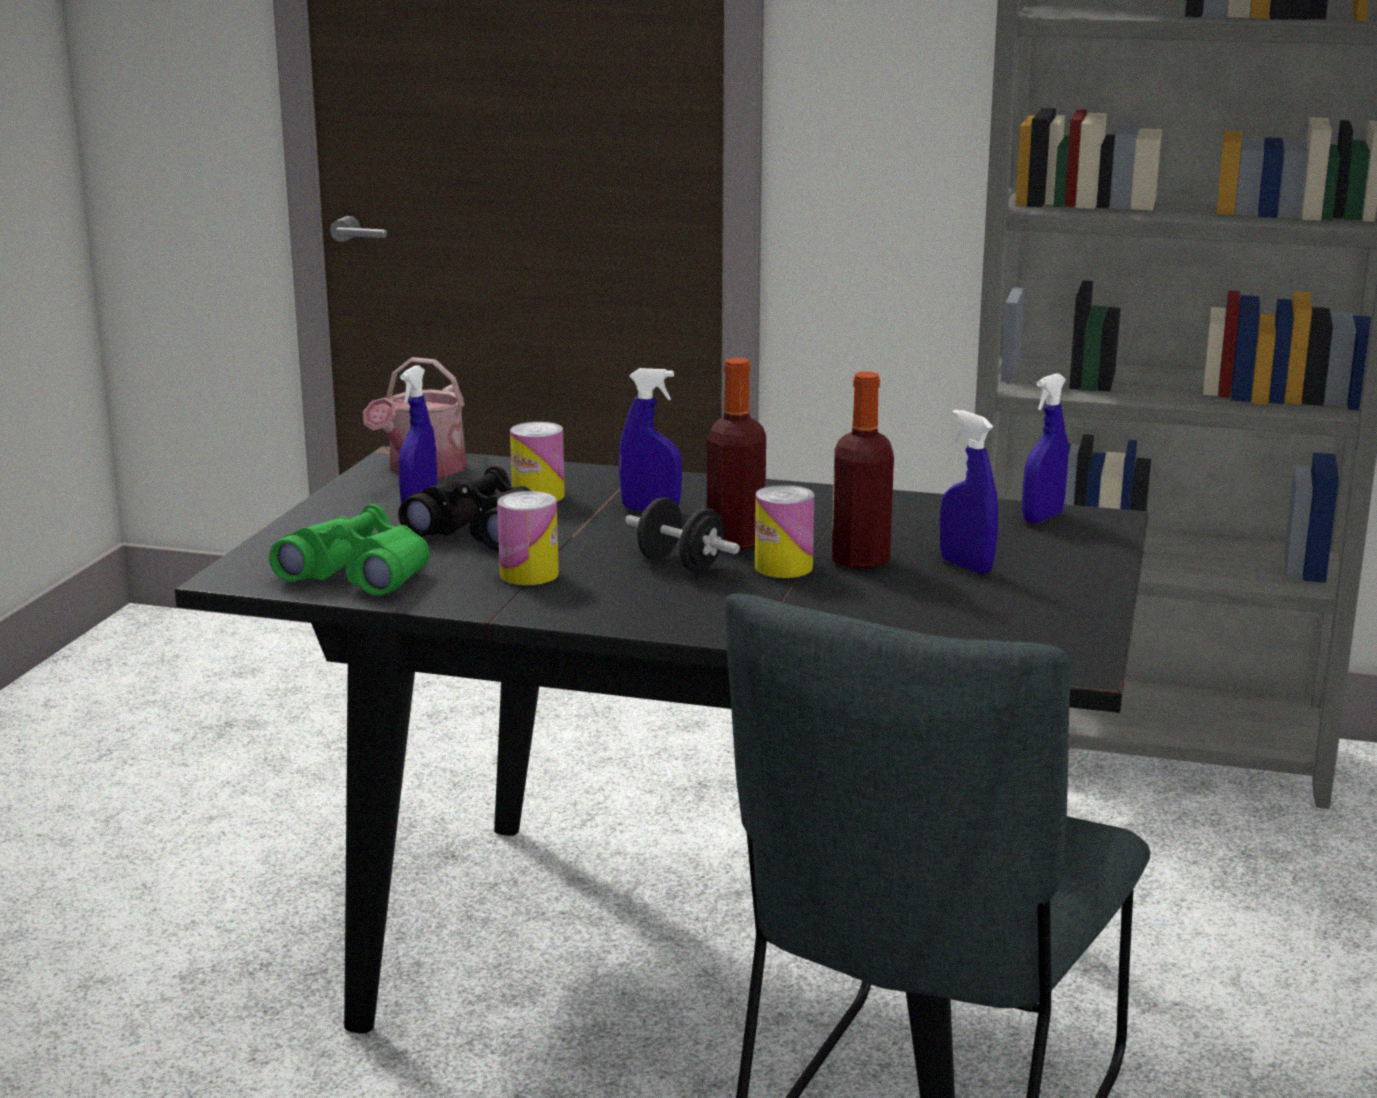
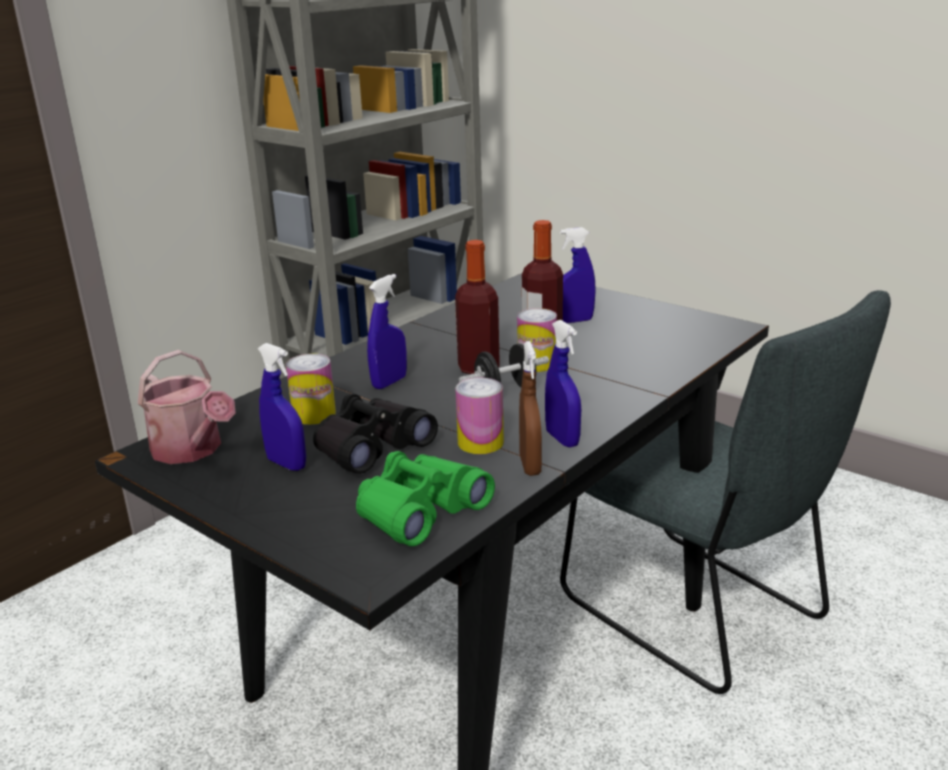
camera: 65 degrees left, 5 degrees up
blue spray bottle [1022,373,1068,523] -> blue spray bottle moved to [545,320,581,447]
none -> brown spray bottle [519,341,542,476]

